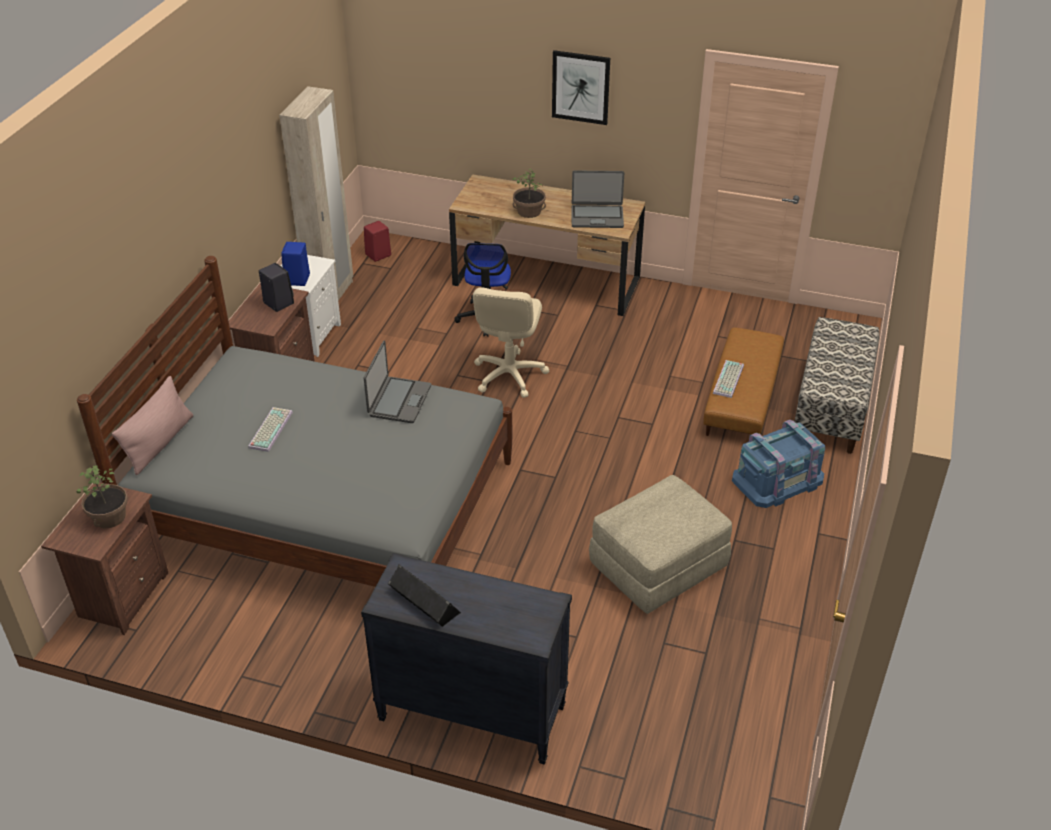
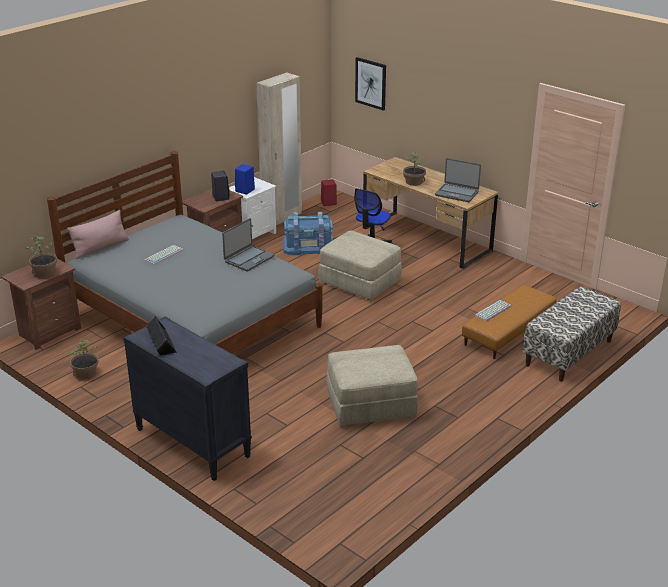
camera: 25 degrees right, 10 degrees down
beige office chair [473,287,549,398] -> beige ottoman [318,230,402,300]
picture [552,50,610,125] -> picture moved to [355,57,386,111]
blue storage box [732,420,825,508] -> blue storage box moved to [283,212,333,255]
none -> potted plant [69,339,99,379]

